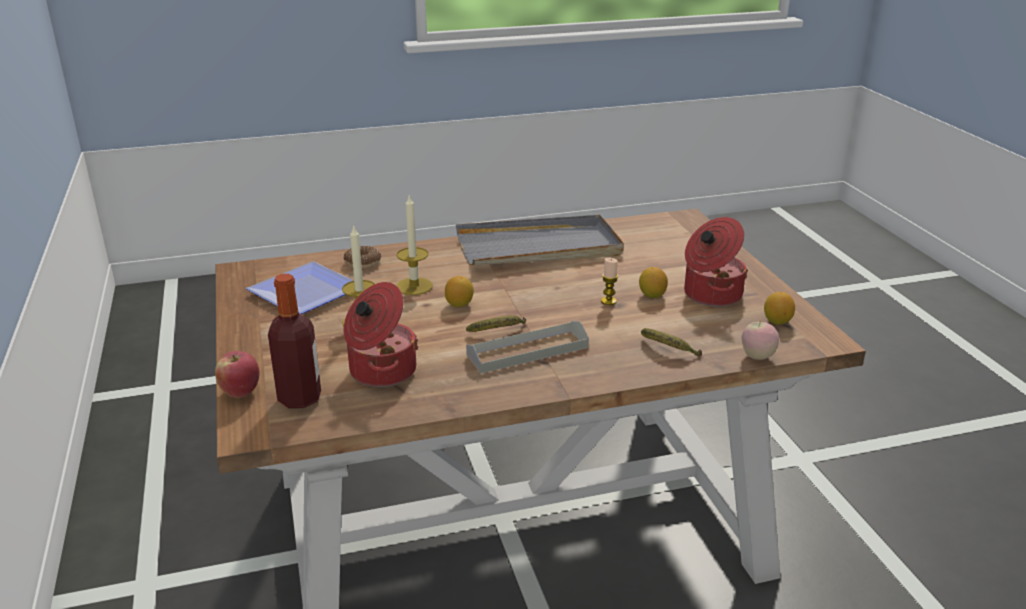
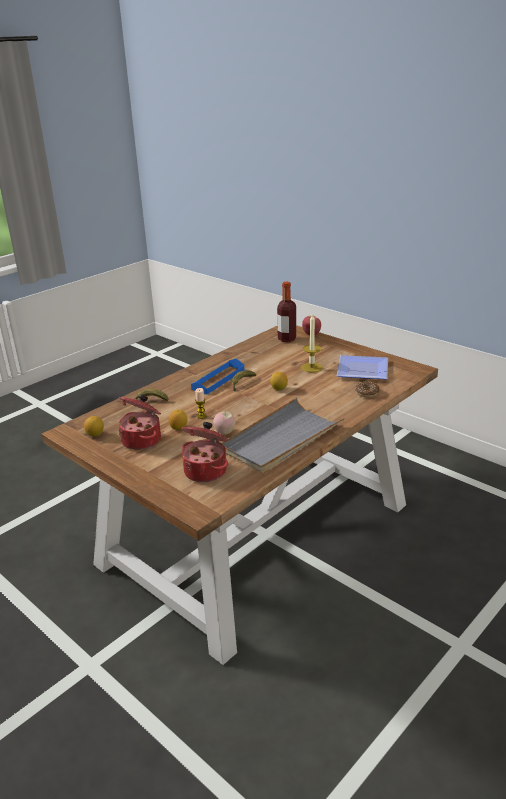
camera: 150 degrees right, 0 degrees up
cooking pot [344,282,418,387] -> cooking pot moved to [182,422,229,482]
candle [396,196,433,295] -> none
grey tray [466,321,589,374] -> blue tray [191,359,244,395]
apple [742,321,779,360] -> apple moved to [213,411,235,435]

